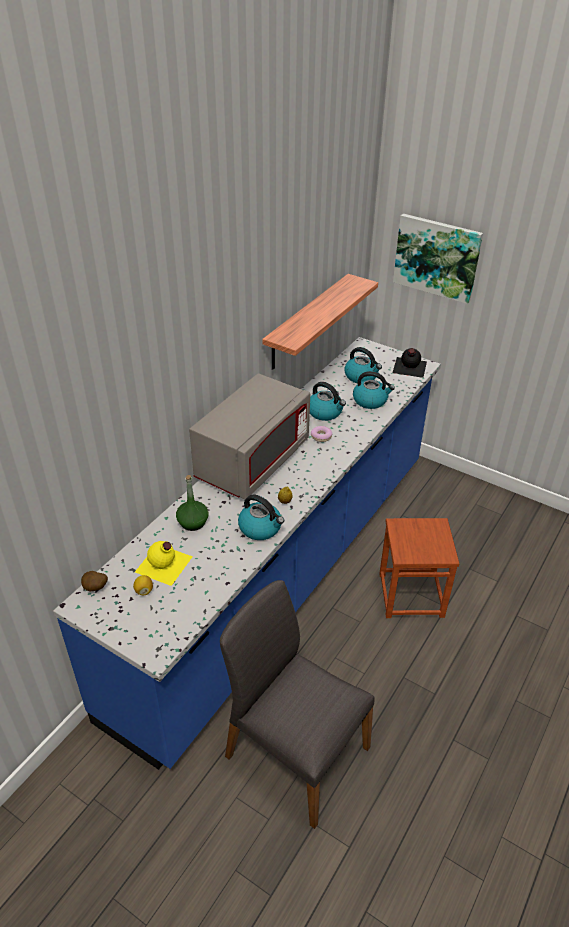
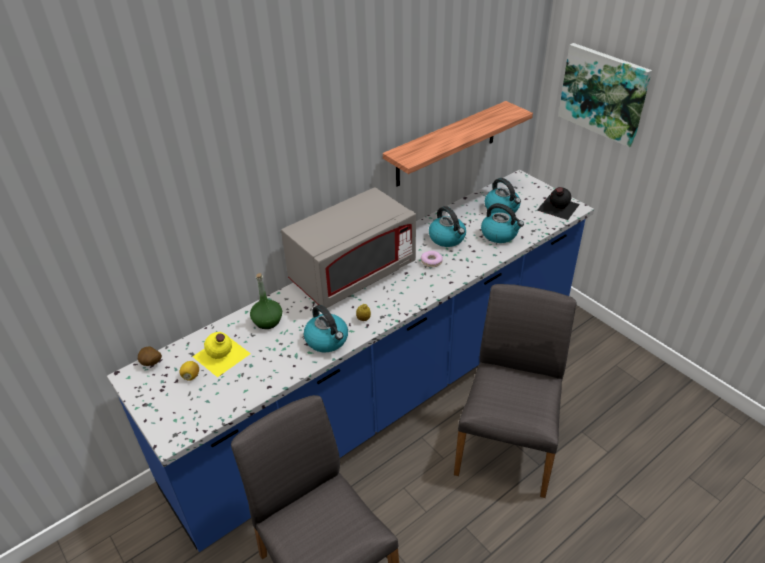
camera: 20 degrees right, 0 degrees up
brown stool [379,518,459,618] -> grey chair [454,284,576,498]

